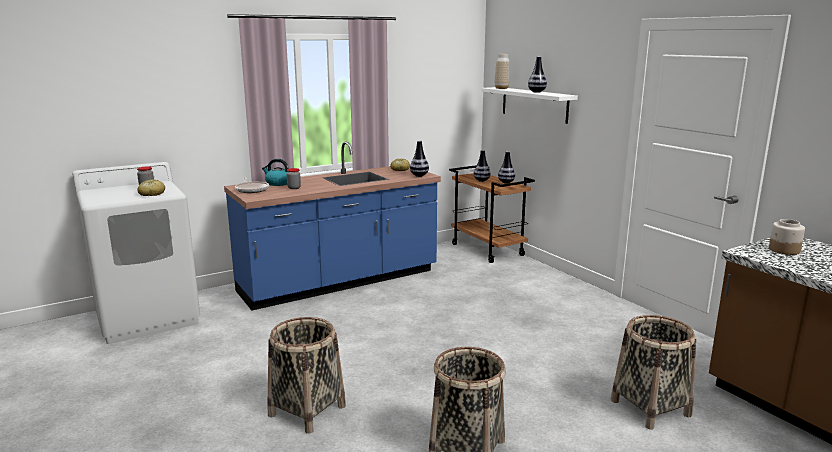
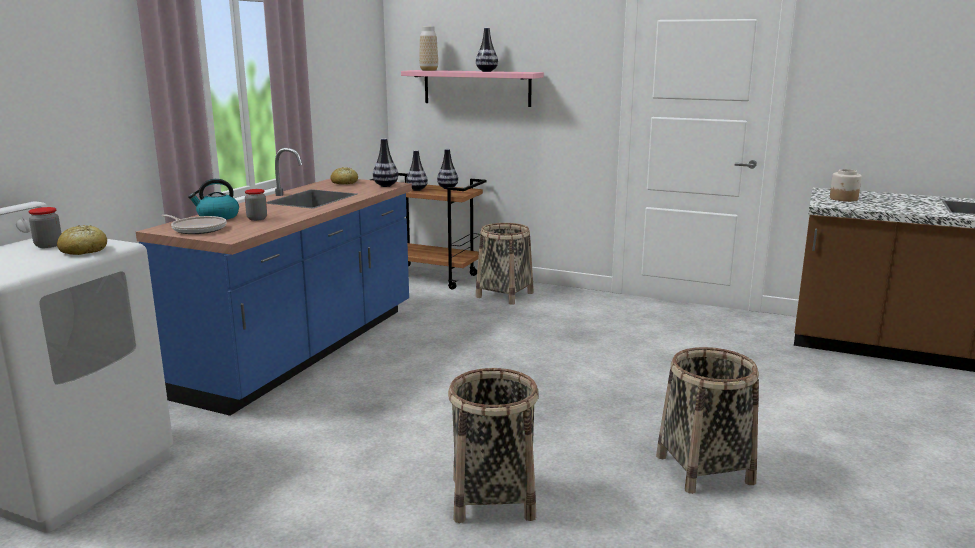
camera: 35 degrees left, 0 degrees up
white shelf [481,87,578,124] -> pink shelf [401,70,544,107]
basket [611,315,696,429] -> basket moved to [476,223,533,305]

